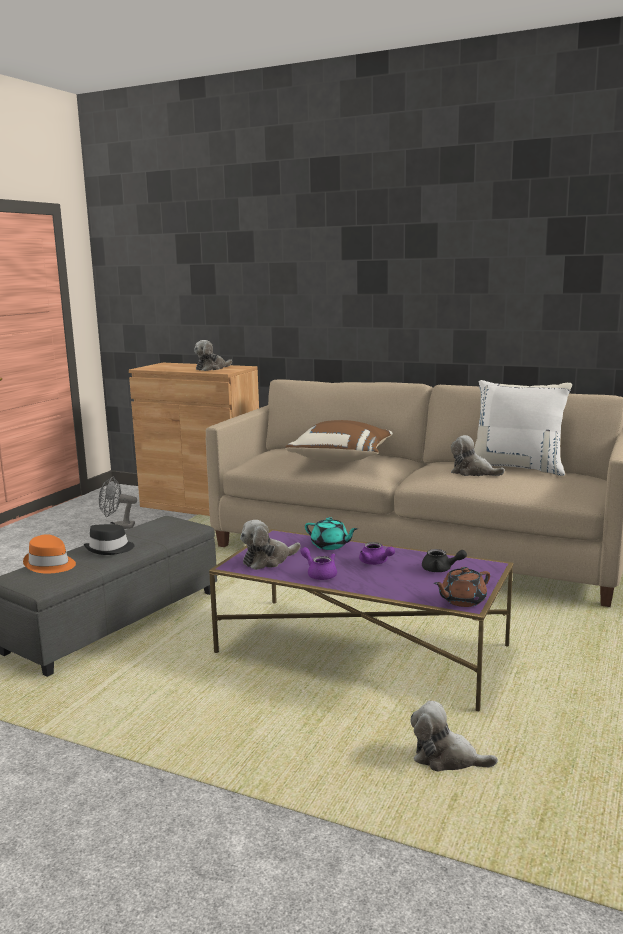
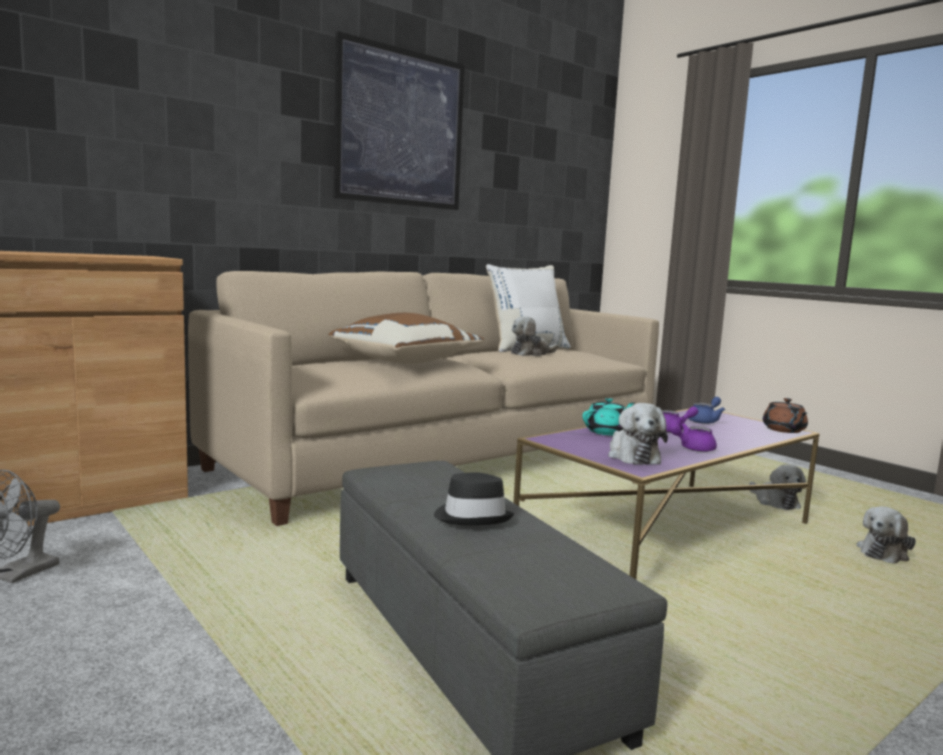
camera: 65 degrees left, 5 degrees down
orange hat [23,534,76,574] -> none
plush toy [194,340,232,371] -> plush toy moved to [749,464,806,510]
black teapot [422,549,467,572] -> blue teapot [688,397,725,424]
none -> picture [334,31,465,210]

